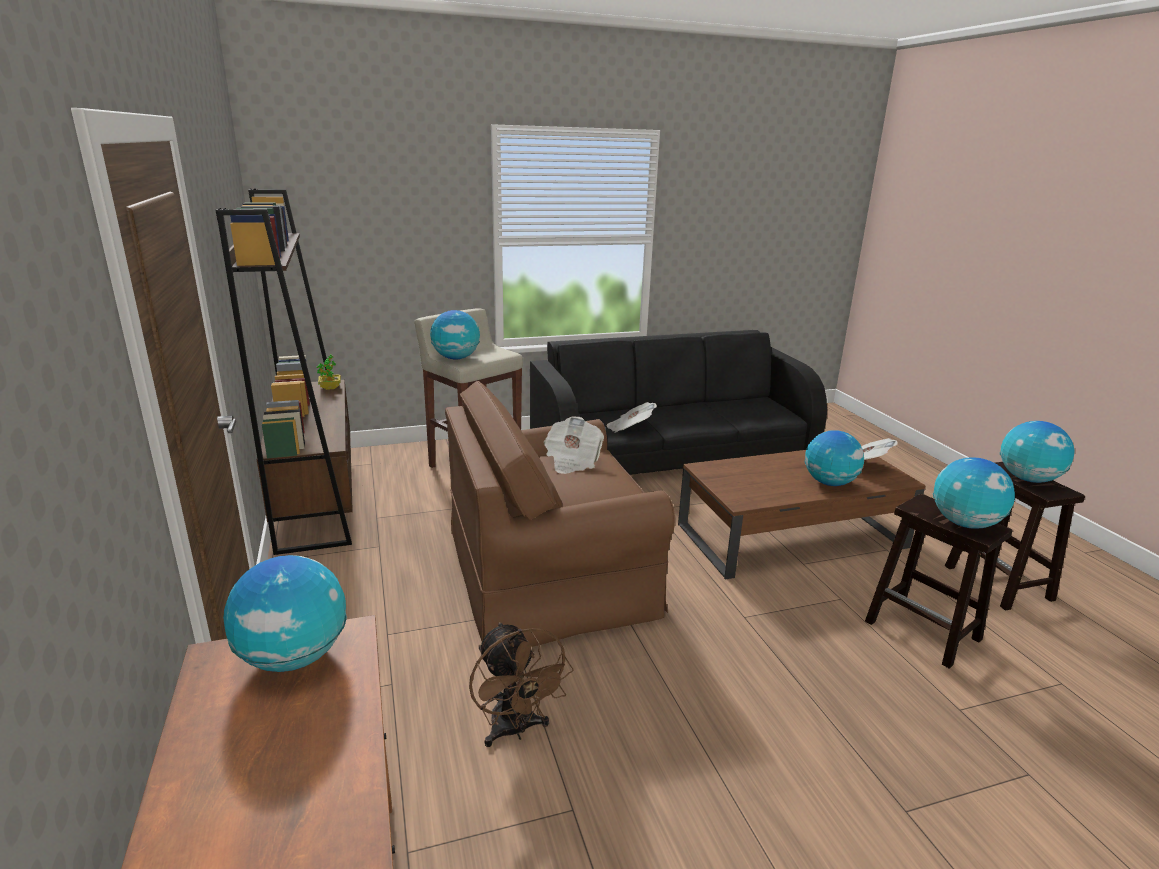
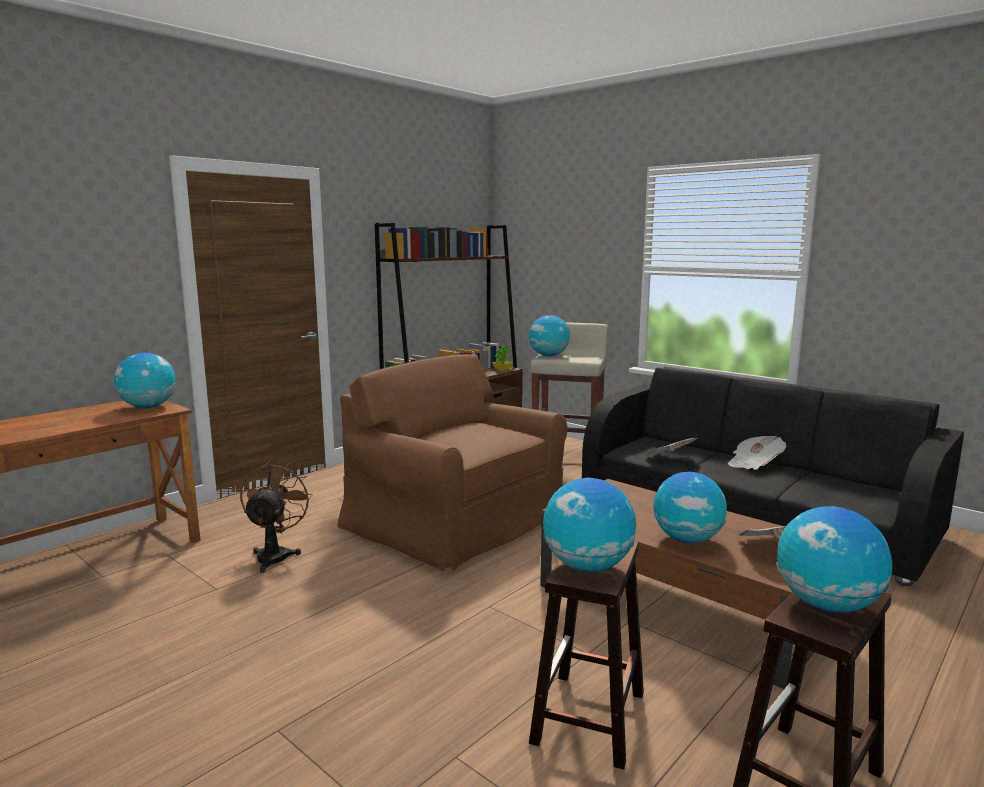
camera: 60 degrees right, 10 degrees down
brown fan [469,622,574,747] -> brown fan turned 150 degrees clockwise [240,462,313,573]
newspaper [544,416,604,474] -> newspaper moved to [728,436,786,470]

